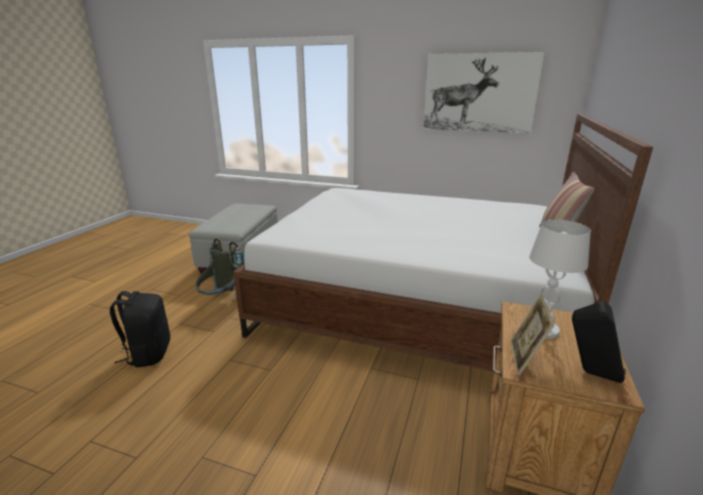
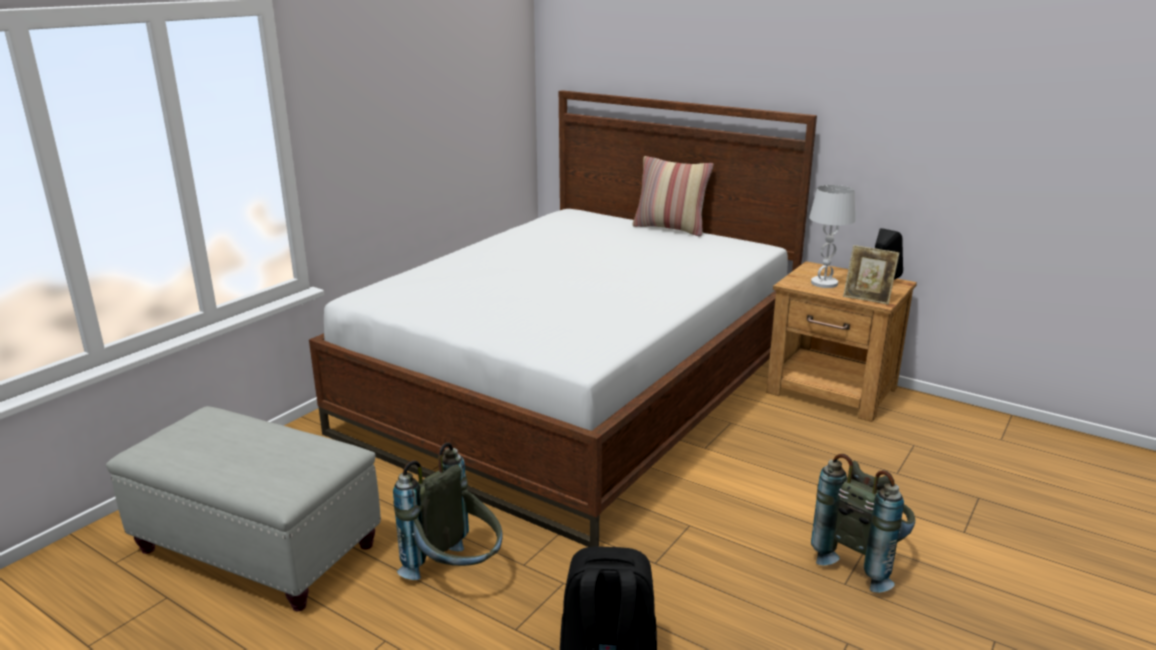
camera: 75 degrees left, 0 degrees up
picture [423,52,545,134] -> none
none -> grey backpack [811,454,915,593]

